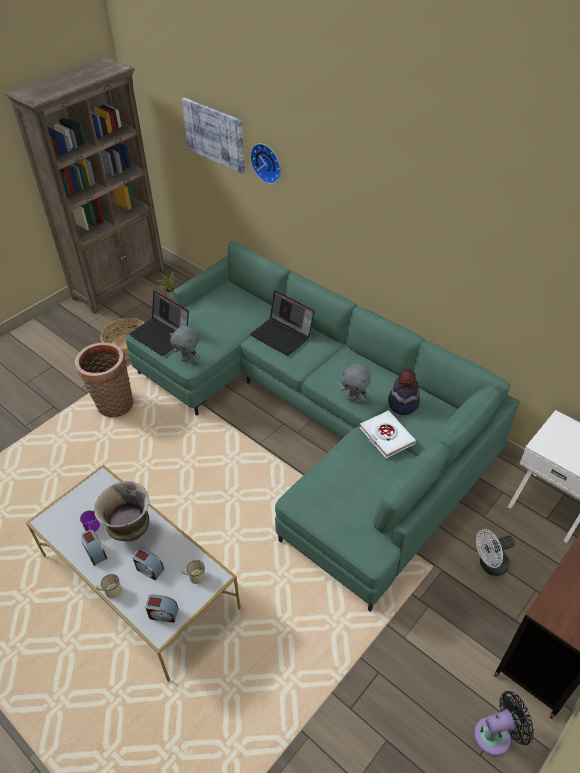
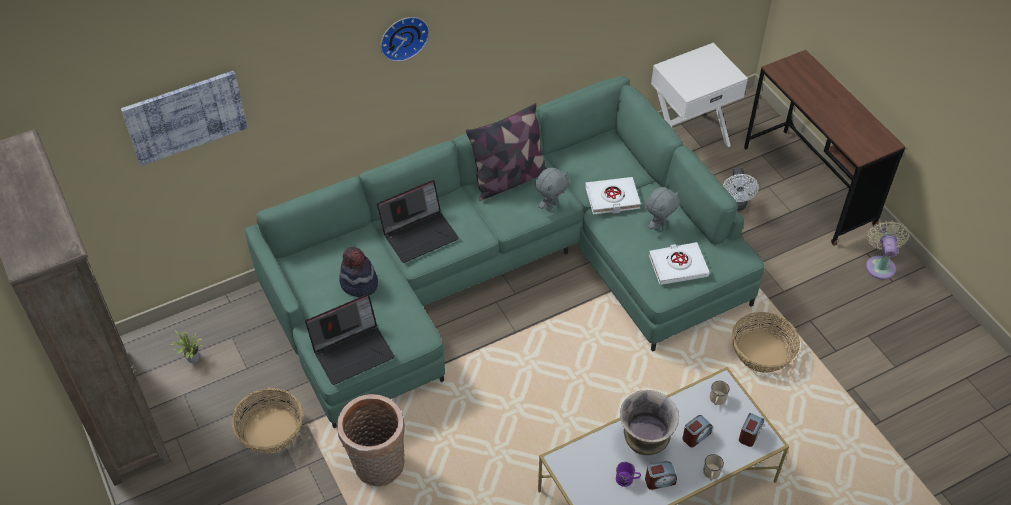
camera: 70 degrees left, 5 degrees up
grey plush toy [170,326,200,364] -> grey plush toy moved to [646,187,680,231]
wall clock [250,143,281,184] -> wall clock moved to [380,17,429,62]
hat [388,368,420,415] -> hat moved to [339,247,378,297]
black fan [474,691,534,756] -> beige fan [866,221,909,280]
none -> pillow [466,103,547,201]
none -> white book [649,242,710,285]
none -> basket [732,312,800,373]

